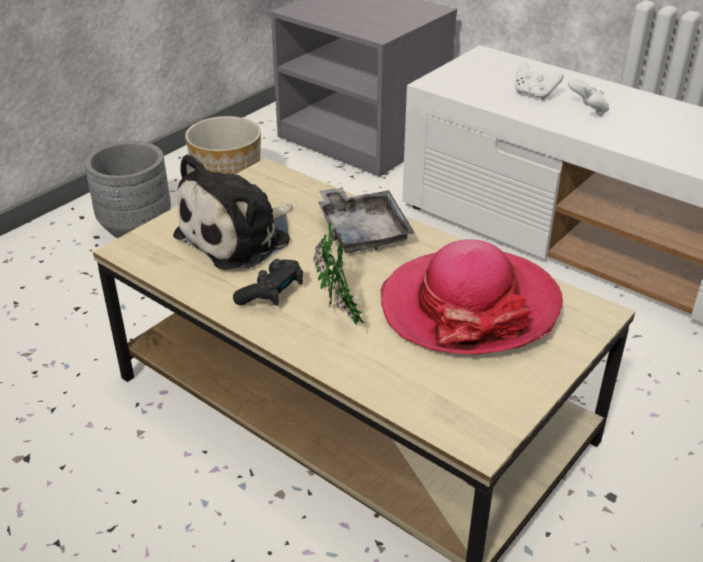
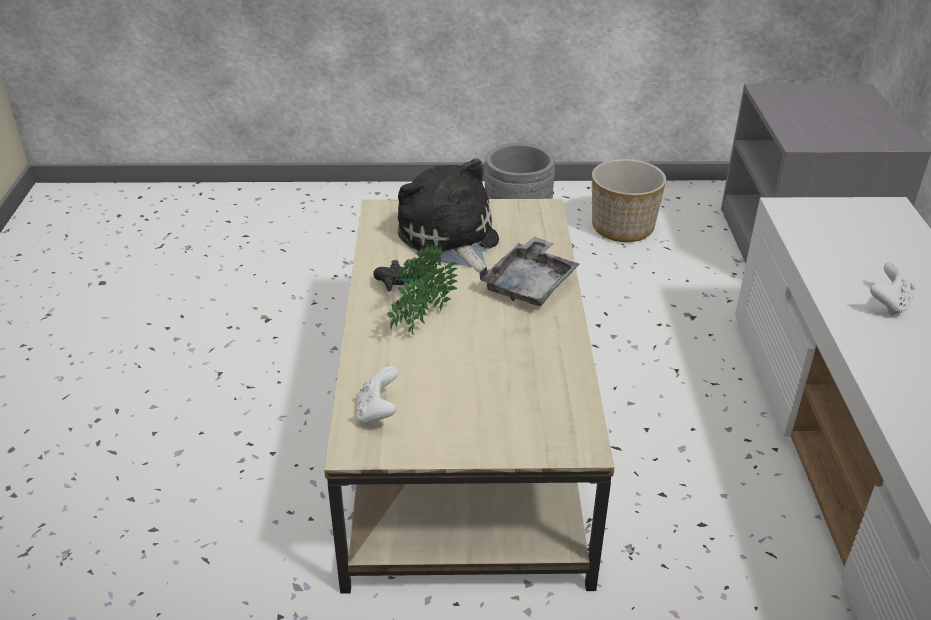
camera: 50 degrees right, 0 degrees up
plush toy [173,154,293,270] -> plush toy turned 60 degrees clockwise [398,158,499,272]
hat [380,239,563,355] -> none
white game controller [515,62,564,100] -> white game controller moved to [356,366,398,427]

